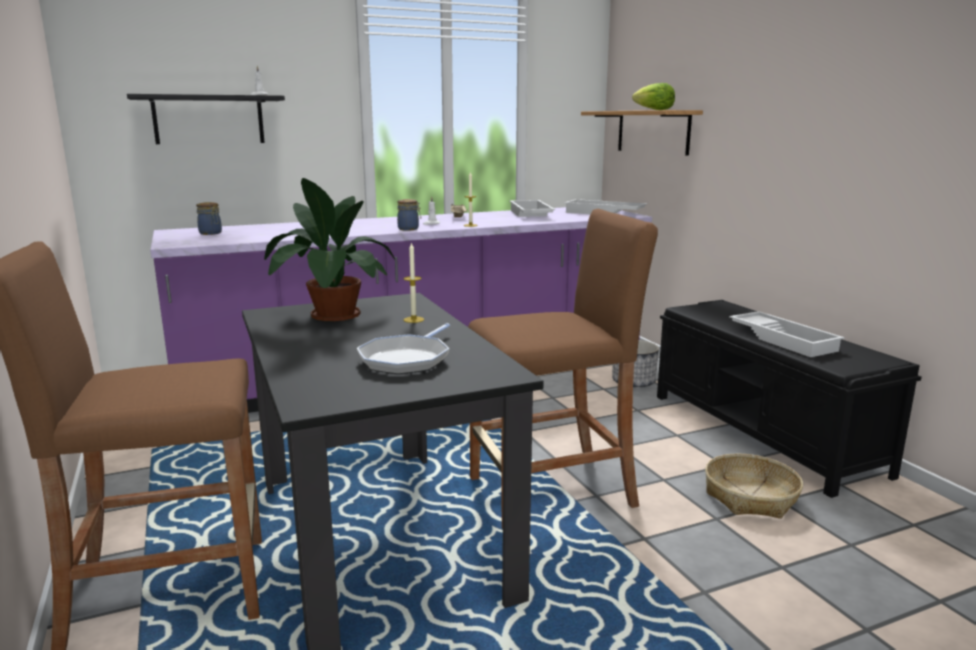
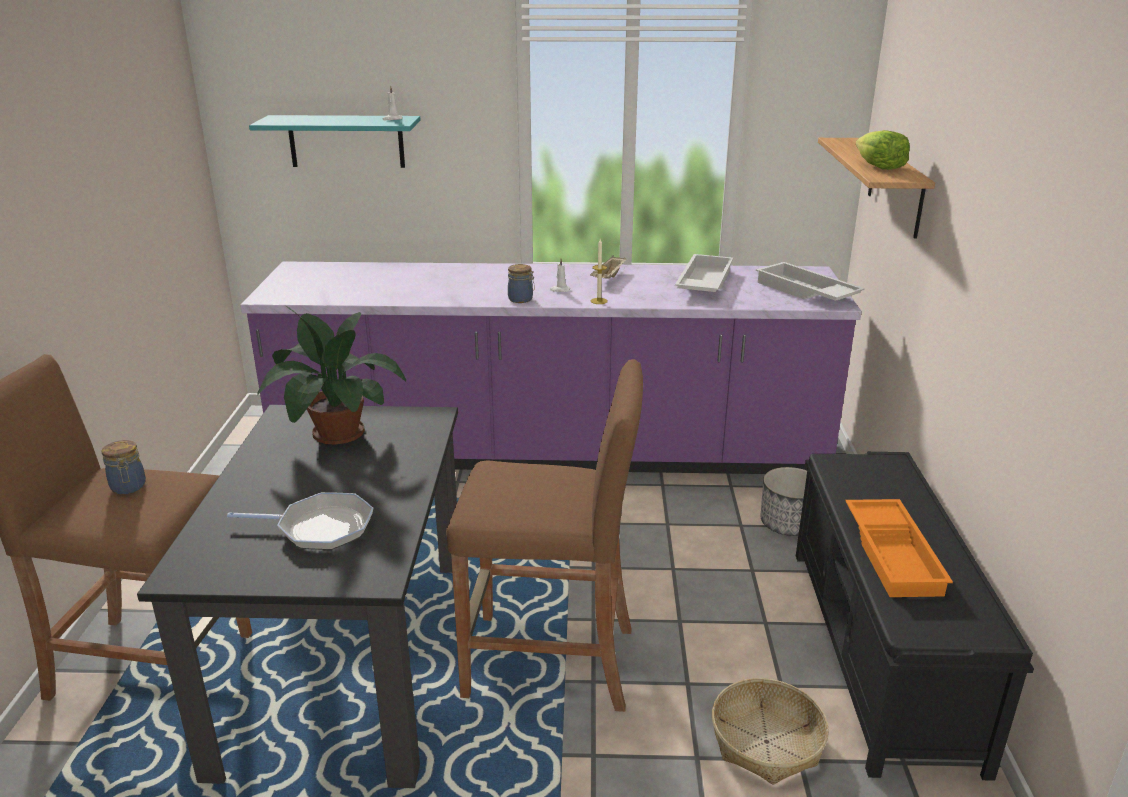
camera: 25 degrees right, 10 degrees up
black shelf [127,94,285,144] -> turquoise shelf [249,115,420,168]
jar [196,202,222,235] -> jar moved to [101,440,146,494]
frying pan [357,323,450,375] -> frying pan turned 135 degrees counterclockwise [227,492,373,550]
candle [403,242,424,323] -> none
white tray [729,311,845,357] -> orange tray [845,499,953,597]

